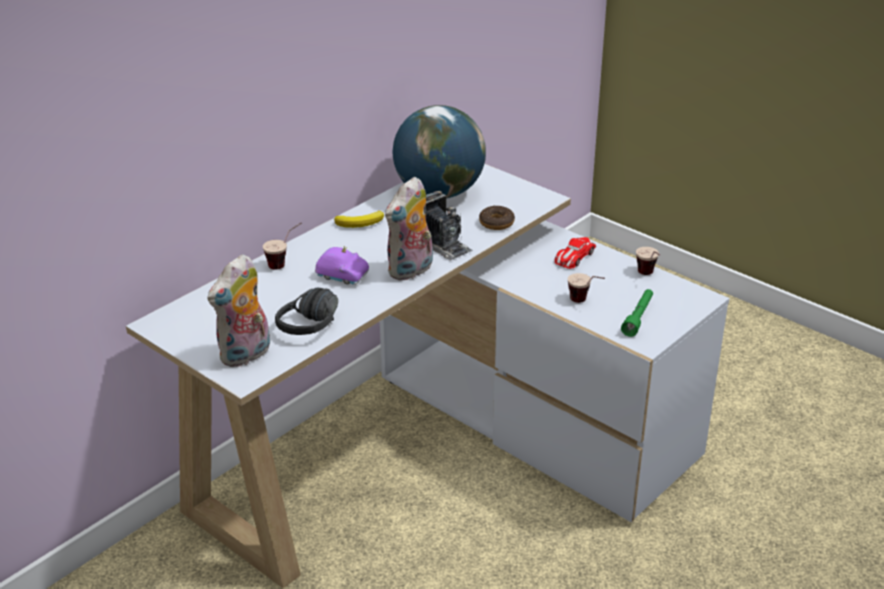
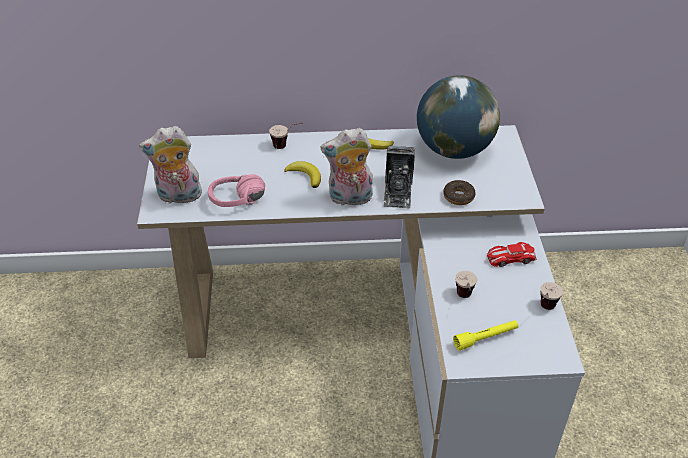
camera: 45 degrees right, 10 degrees up
black headphones [275,288,338,335] -> pink headphones [208,174,265,207]
purple toy car [315,246,369,285] -> banana [284,161,321,188]
green flashlight [621,289,653,337] -> yellow flashlight [453,320,518,351]

